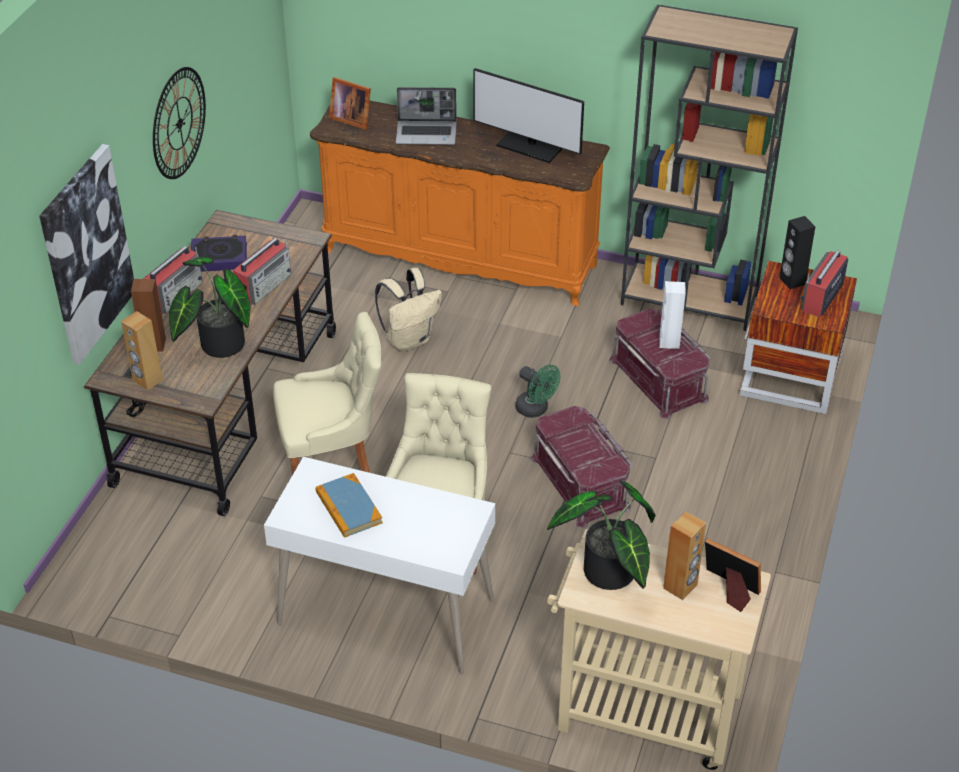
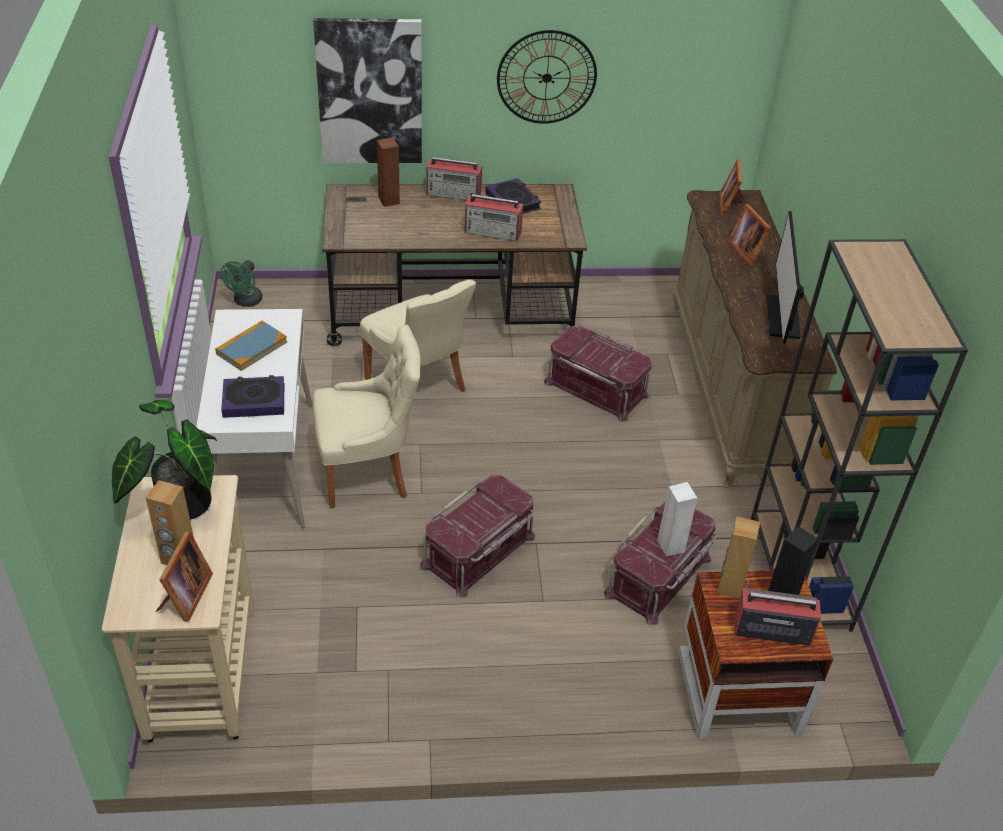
camera: 65 degrees right, 0 degrees up
brown speaker [121,311,163,391] -> brown speaker moved to [717,516,760,599]
potted plant [169,257,251,358] -> none
orange cabinet [310,101,610,306] -> beige cabinet [672,190,837,488]
beige backpack [375,268,442,351] -> red storage box [544,325,652,422]
laptop [396,87,457,145] -> picture frame [728,204,771,266]
green fan [515,365,560,418] -> green fan moved to [221,260,262,307]
none -> book [221,375,284,418]

